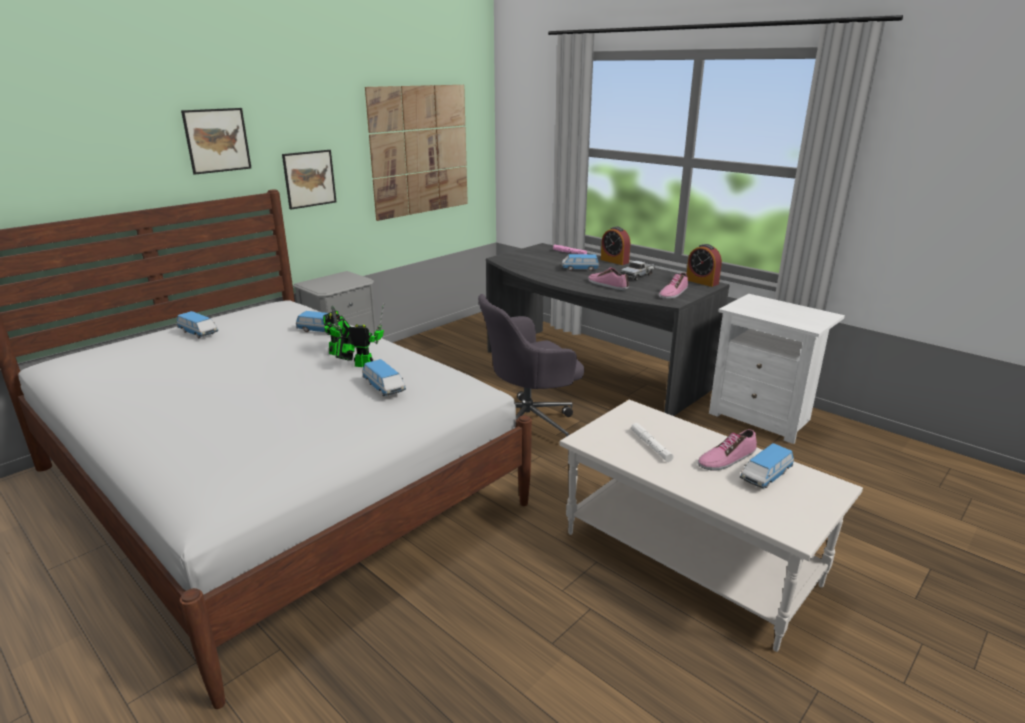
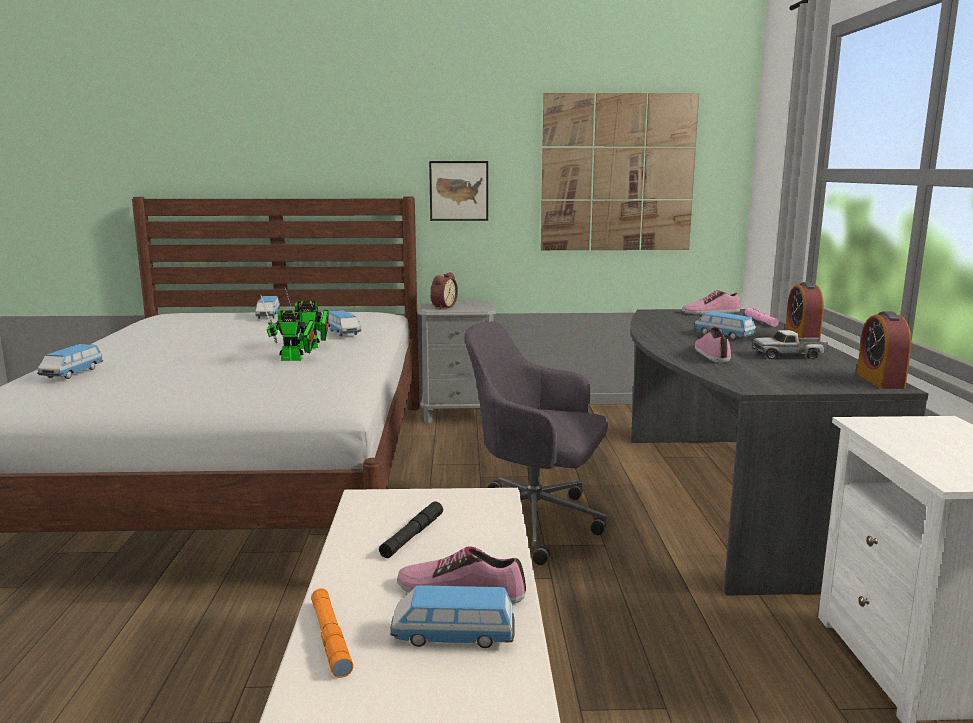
camera: 45 degrees right, 10 degrees down
picture [181,108,251,175] -> none
toy robot [336,303,384,367] -> toy robot turned 120 degrees clockwise [260,294,317,361]
toy car [363,359,406,396] -> toy car moved to [37,344,103,379]
white flashlight [631,423,674,462] -> black flashlight [379,502,443,558]
shoe [659,272,688,299] -> shoe moved to [682,290,741,315]
none -> orange flashlight [311,588,353,678]
none -> alarm clock [430,272,458,309]

